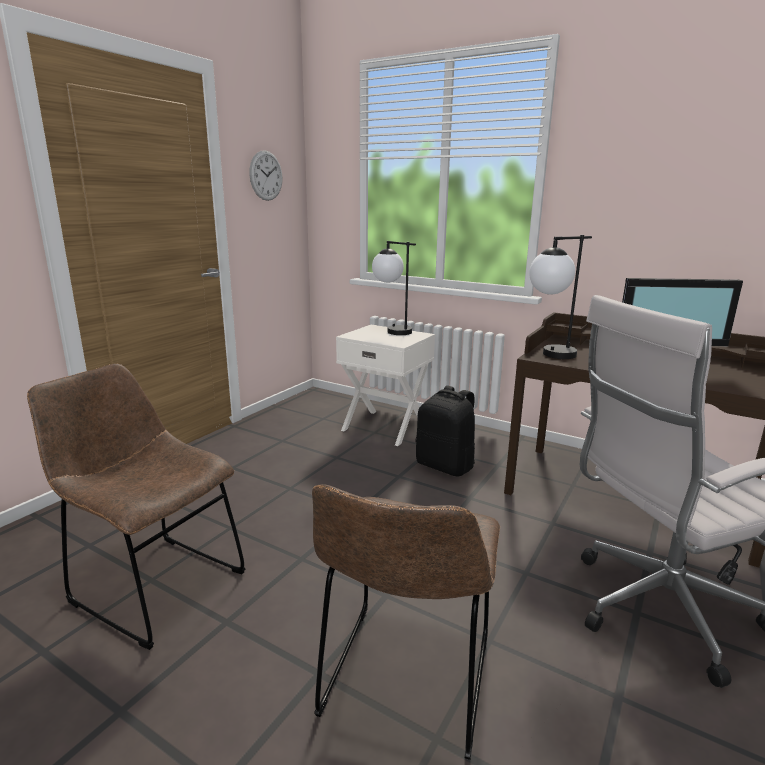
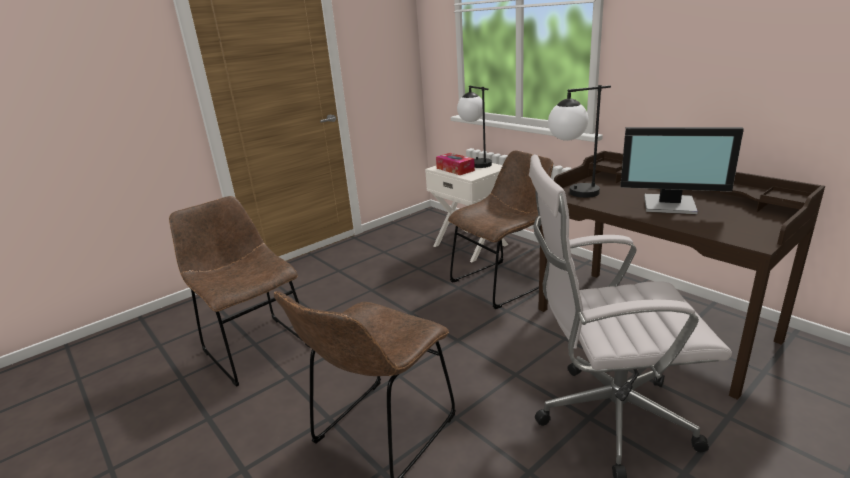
camera: 20 degrees right, 5 degrees up
wall clock [249,150,283,201] -> none
black backpack [416,386,475,476] -> brown chair [448,151,553,309]
none -> tissue box [436,153,475,175]

